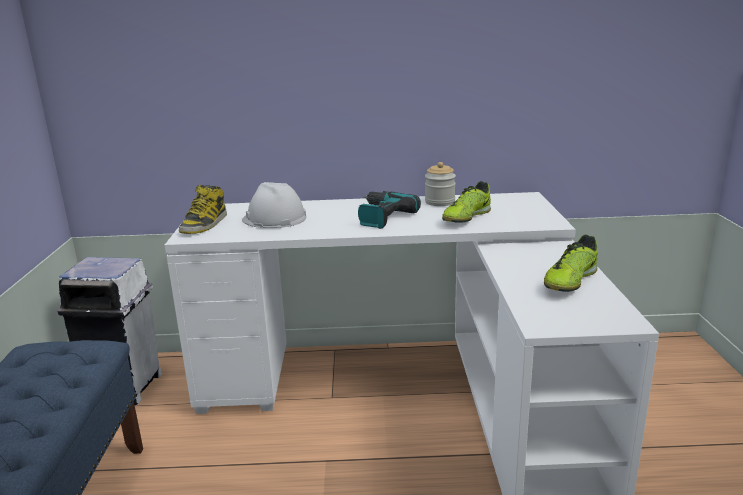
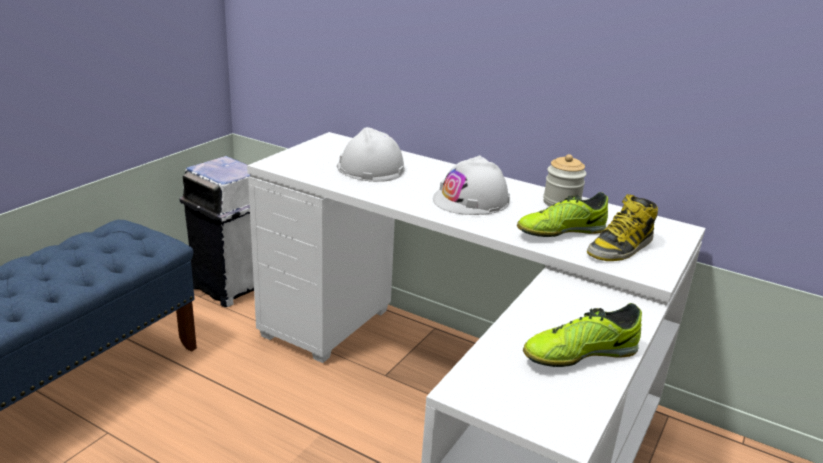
camera: 30 degrees right, 5 degrees up
boot [179,185,227,234] -> boot moved to [587,194,658,261]
power drill [358,191,421,229] -> white hard hat [433,155,510,215]

